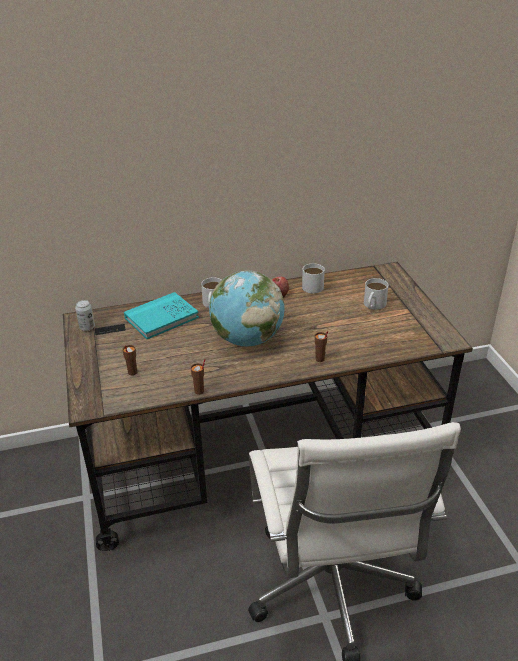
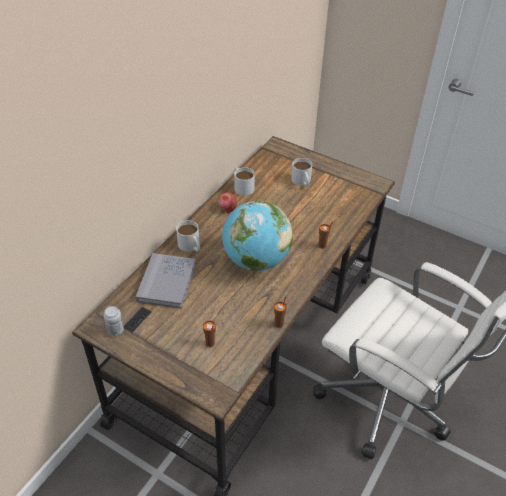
camera: 45 degrees left, 10 degrees up
turquoise book [124,292,199,339] -> grey book [136,253,196,309]

